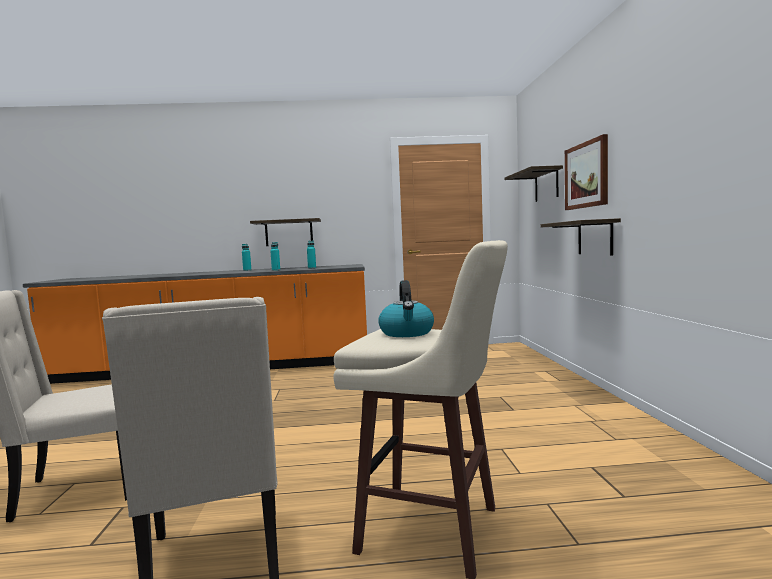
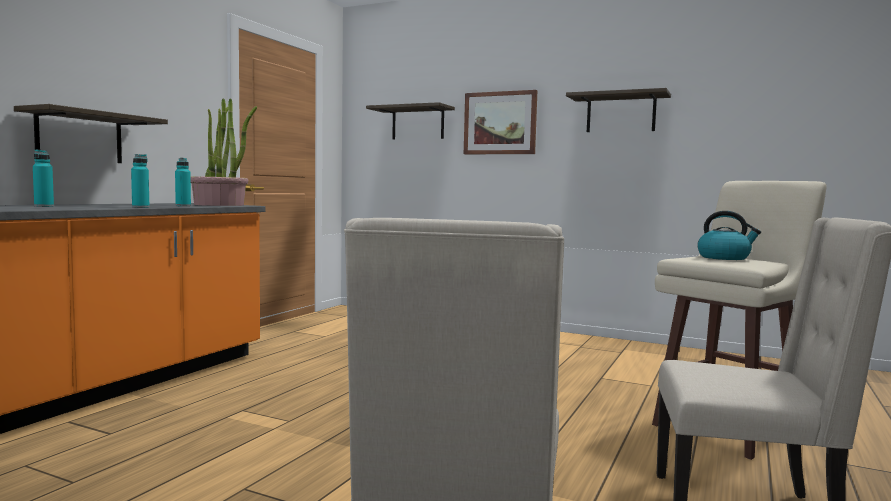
camera: 60 degrees left, 0 degrees up
shelf [541,218,621,256] -> shelf moved to [566,88,671,132]
none -> potted plant [191,98,257,206]

